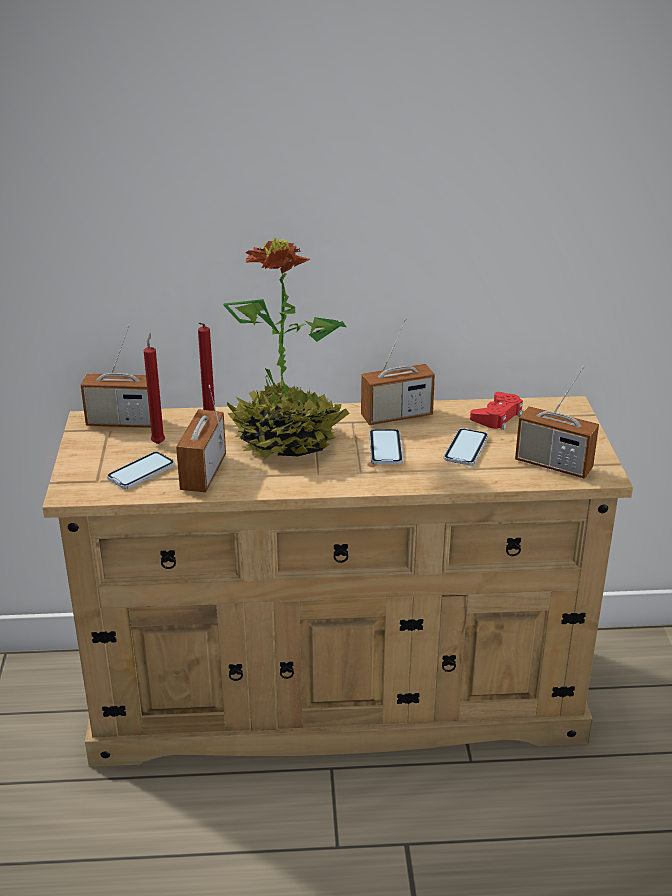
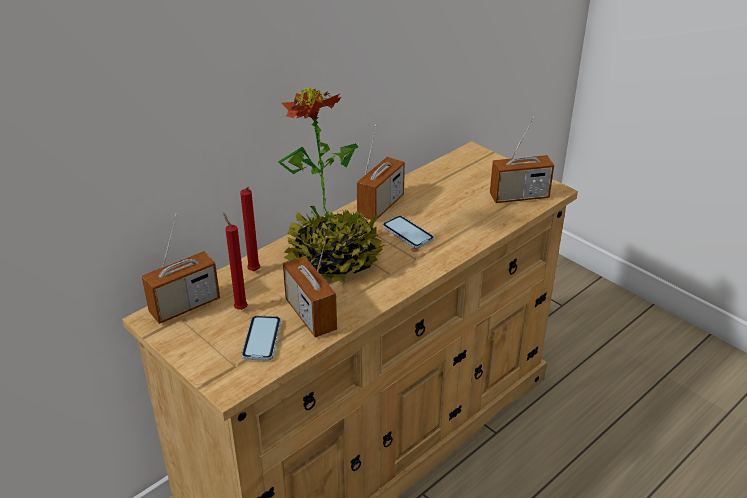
camera: 40 degrees left, 5 degrees up
phone [444,428,488,466] -> none
red game controller [470,392,523,430] -> none

